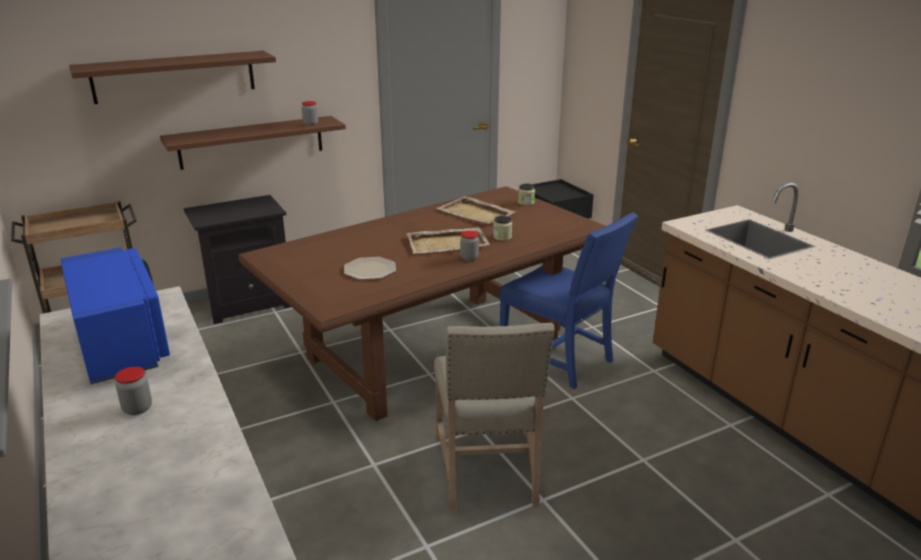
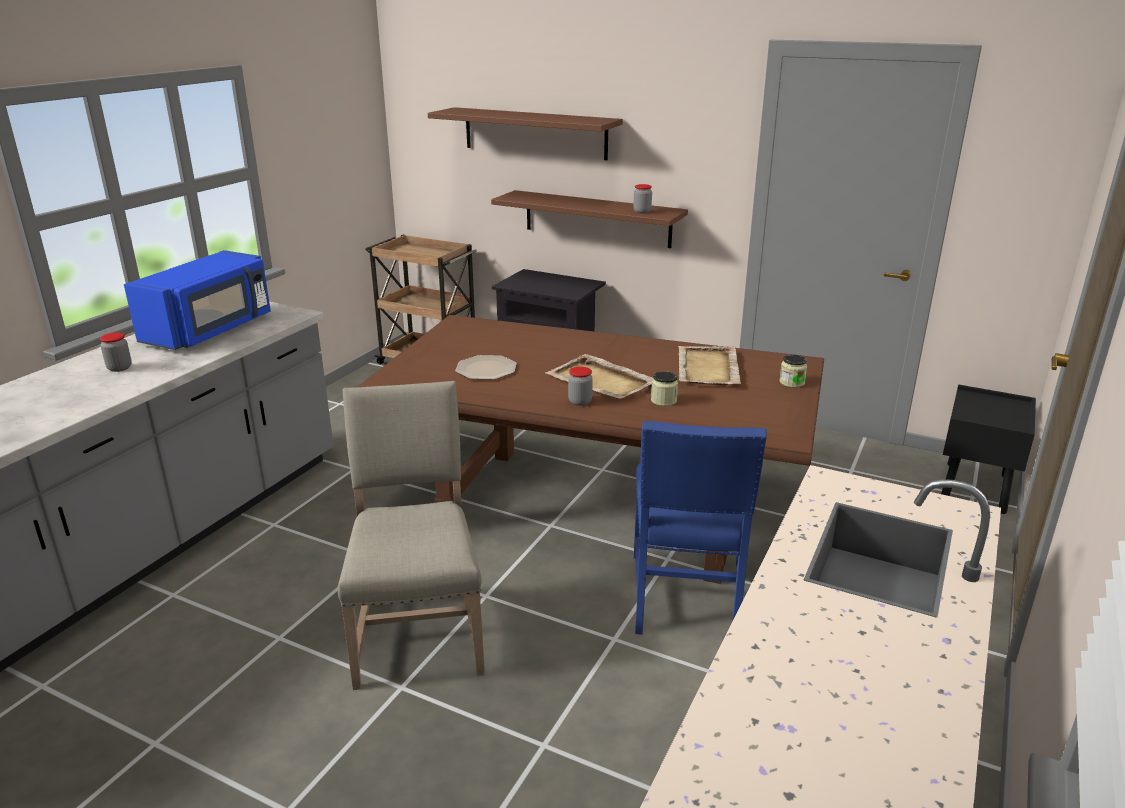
camera: 55 degrees right, 0 degrees up
beige chair [434,323,554,511] -> beige chair turned 120 degrees clockwise [338,381,485,690]

